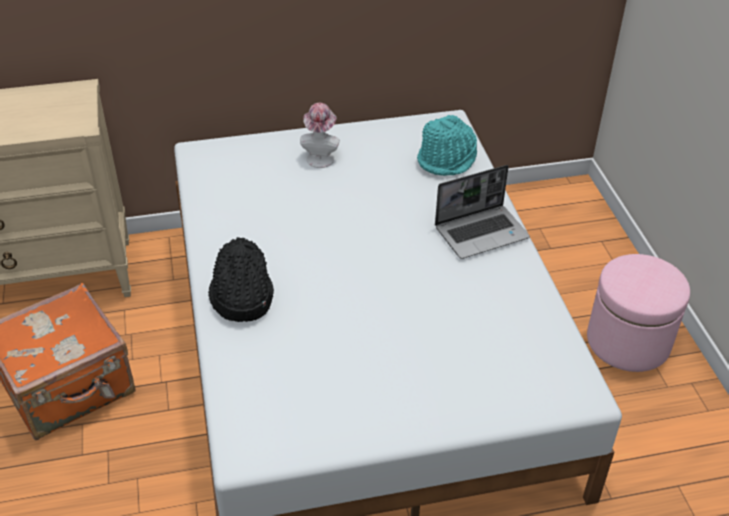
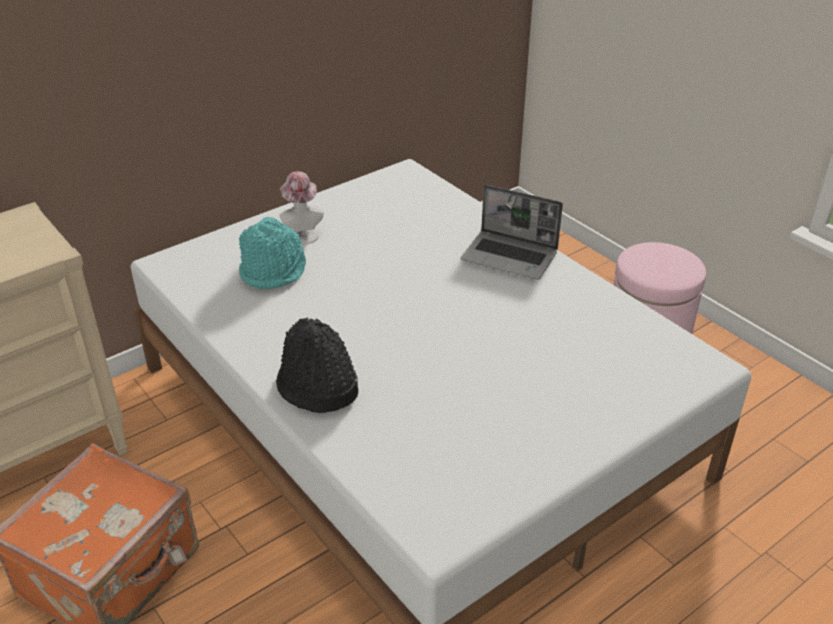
camera: 25 degrees left, 5 degrees down
turquoise hat [417,115,477,176] -> turquoise hat moved to [239,217,306,289]
laptop [435,165,530,259] -> laptop turned 75 degrees clockwise [461,185,563,280]

